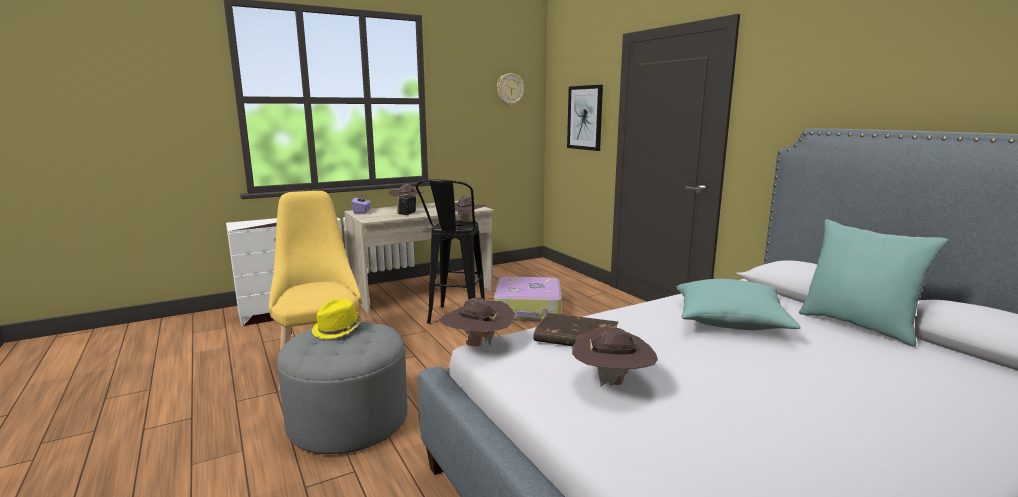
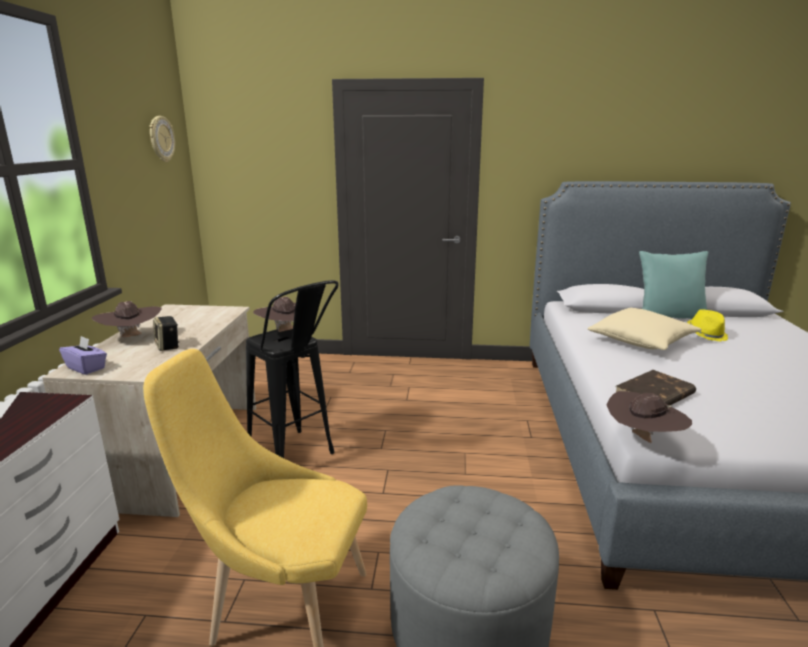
camera: 55 degrees left, 5 degrees up
yellow hat [312,299,361,339] -> yellow hat moved to [687,309,728,342]
suitcase [494,277,562,321] -> none
picture [567,85,603,151] -> none
brown hat [572,327,658,386] -> none
turquoise pillow [677,279,801,330] -> beige pillow [587,308,702,350]

